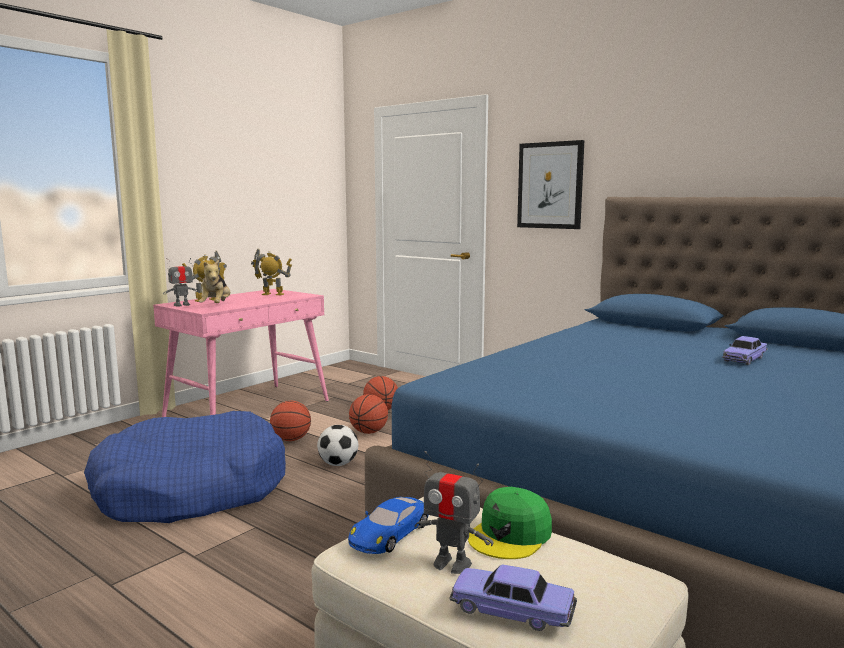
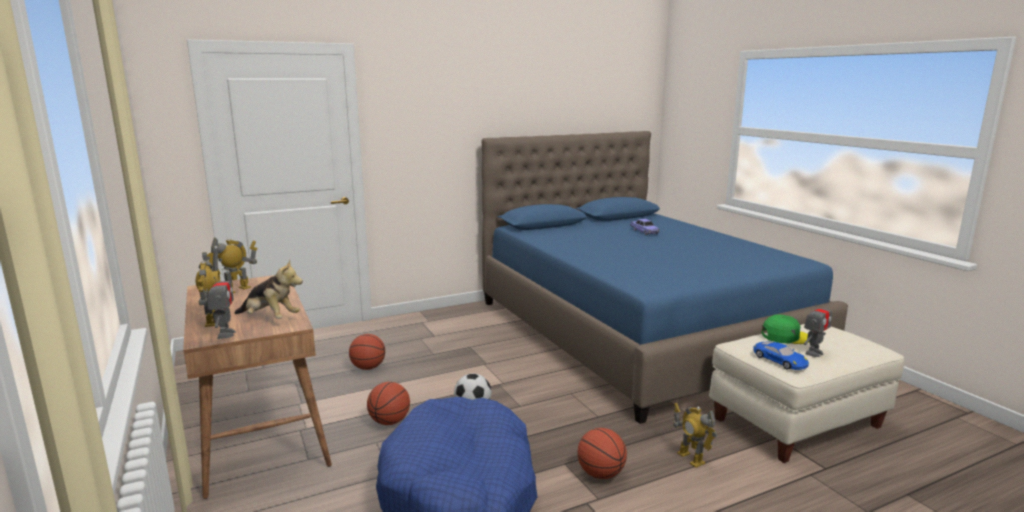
camera: 65 degrees left, 5 degrees up
pink desk [153,289,329,417] -> brown desk [183,275,332,499]
basketball [349,394,388,434] -> basketball moved to [577,428,627,479]
toy car [449,564,577,631] -> none
green cap [468,487,552,559] -> green cap turned 60 degrees counterclockwise [762,314,809,344]
picture [517,140,584,229] -> none
none -> toy robot [673,403,717,468]

